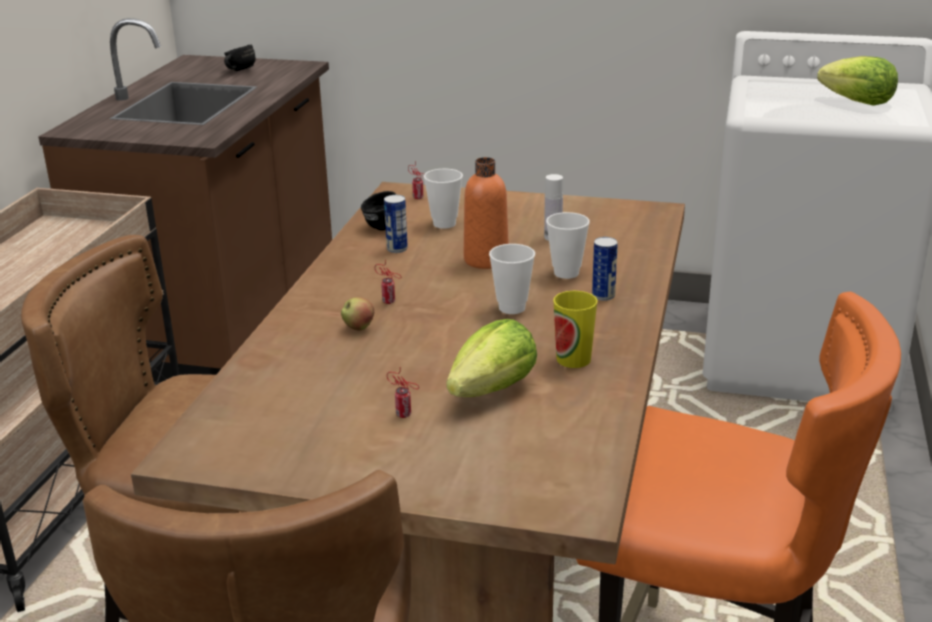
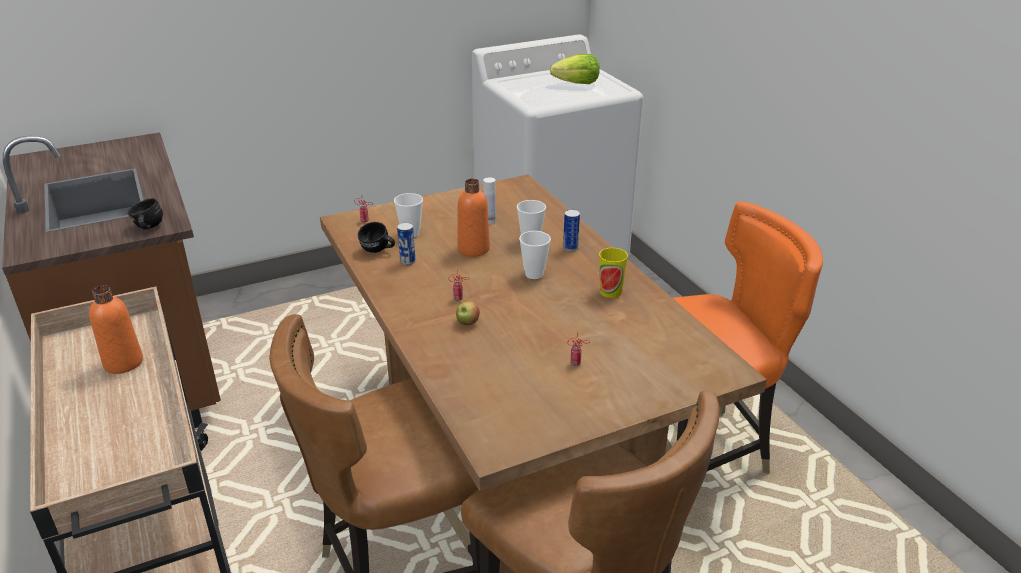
camera: 40 degrees left, 5 degrees up
black mug [224,45,256,71] -> black mug moved to [128,198,163,230]
lettuce [446,319,537,397] -> none
none -> orange bottle [89,286,143,374]

